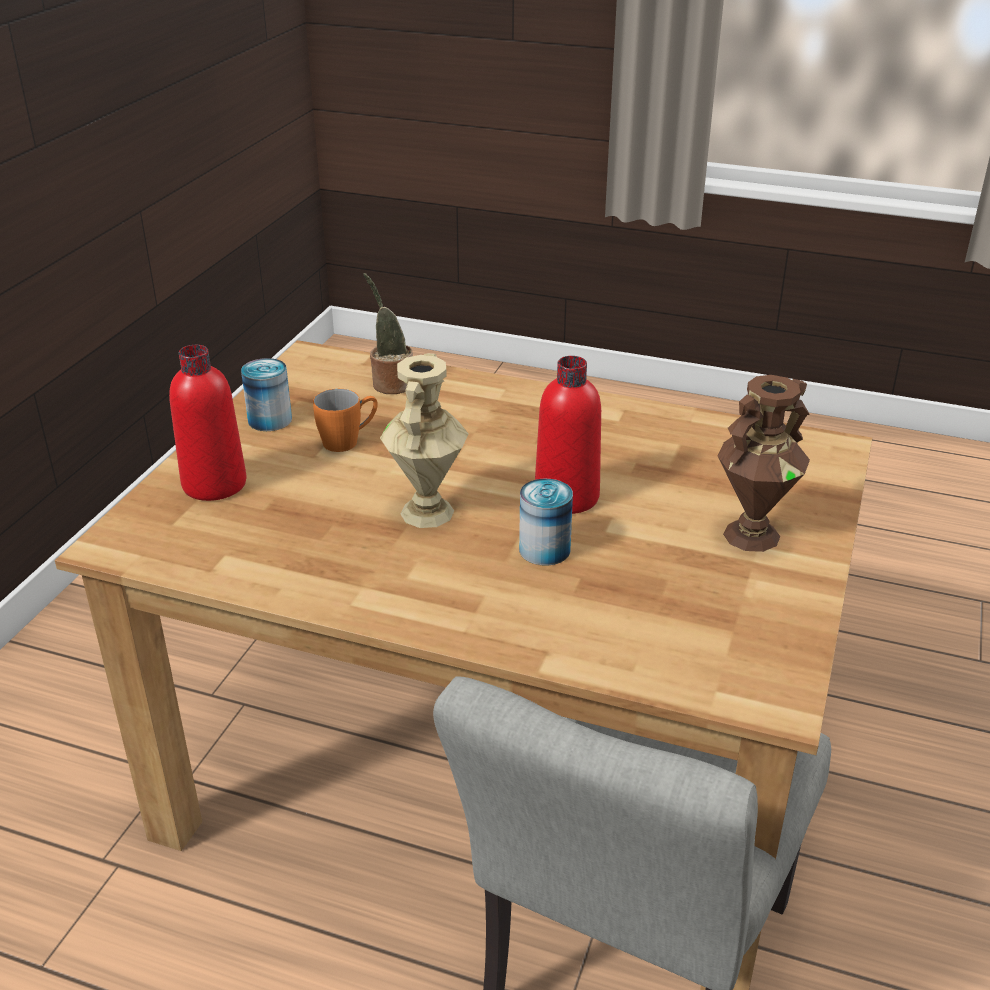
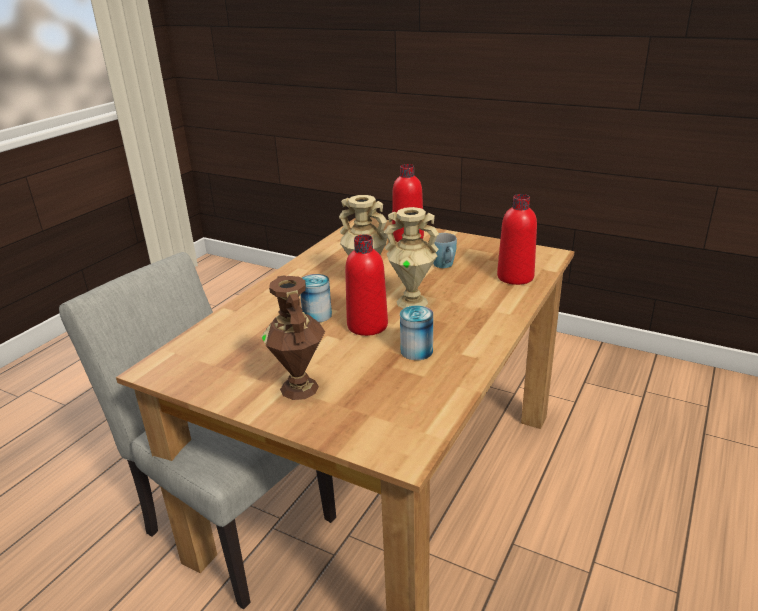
camera: 100 degrees right, 5 degrees down
can [241,358,292,431] -> can moved to [400,306,433,360]
orange mug [313,389,378,452] -> blue mug [433,233,457,268]
potted plant [363,273,413,394] -> red bottle [497,194,537,285]
none -> beige vase [384,207,439,309]

